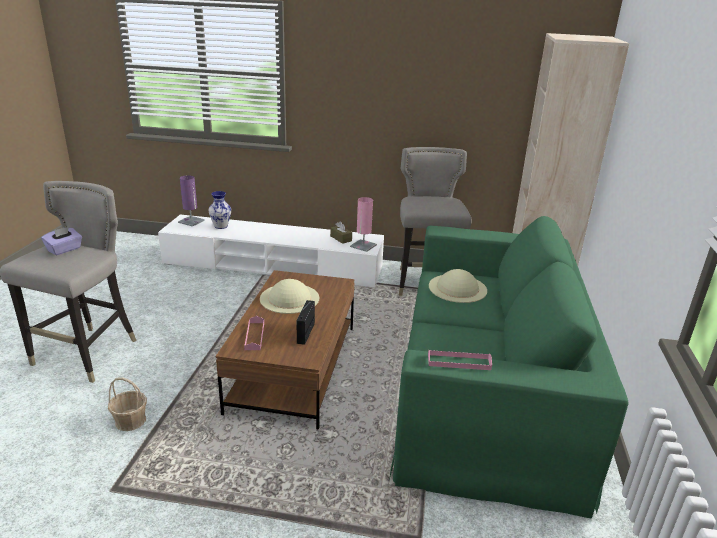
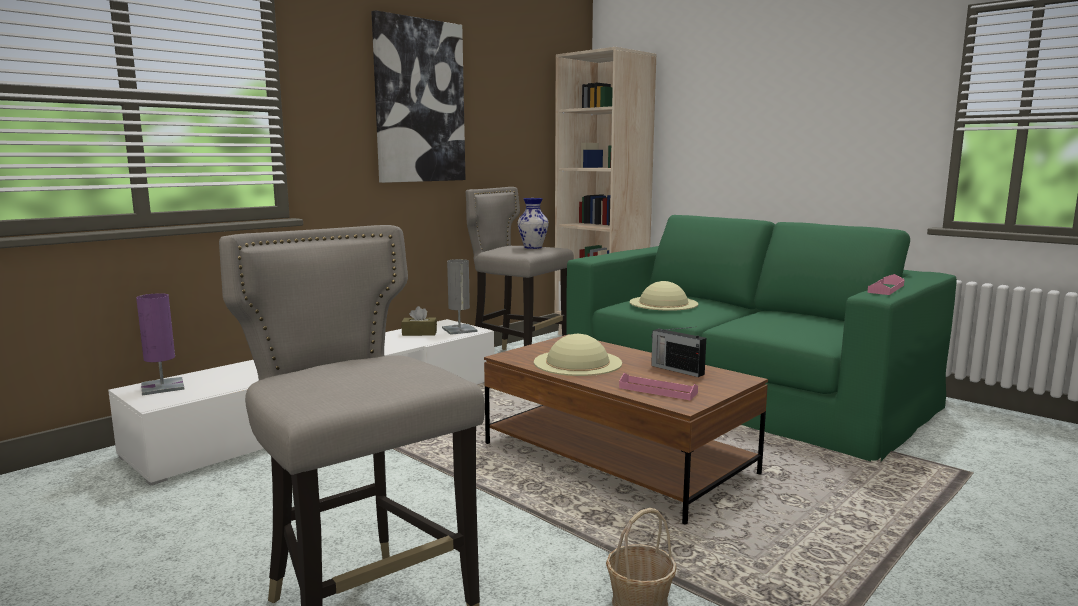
camera: 55 degrees left, 15 degrees down
purple tissue box [41,226,82,255] -> none
vase [208,191,231,229] -> vase moved to [518,198,549,249]
pink table lamp [350,197,377,252] -> grey table lamp [442,259,477,335]
none -> picture [372,10,465,183]

